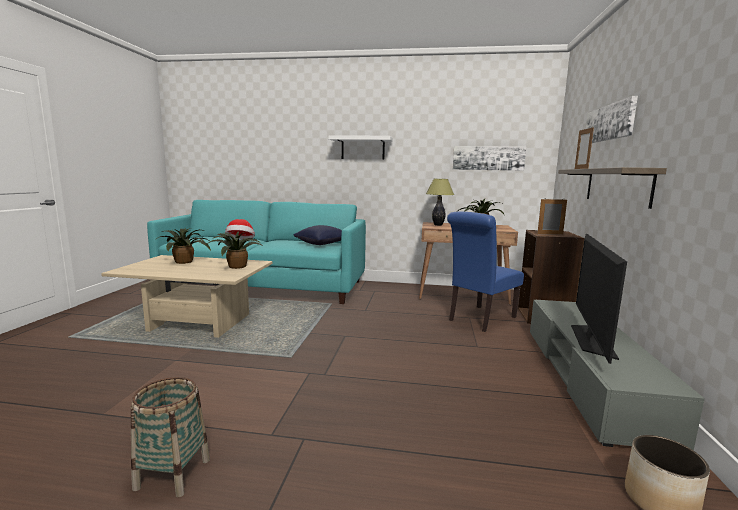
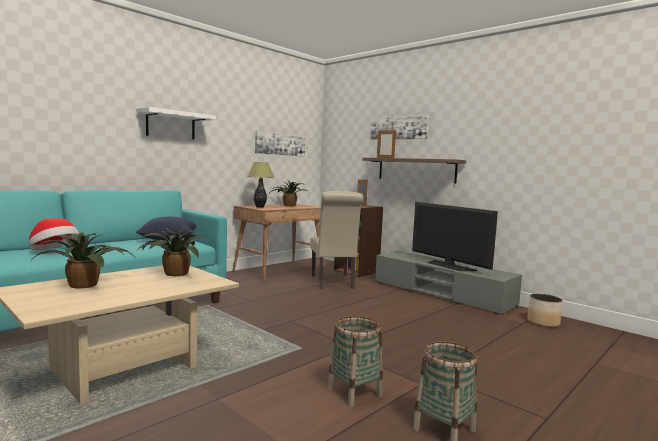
camera: 55 degrees left, 5 degrees down
blue chair [447,211,524,332] -> beige chair [310,191,363,289]
none -> basket [327,316,383,407]

